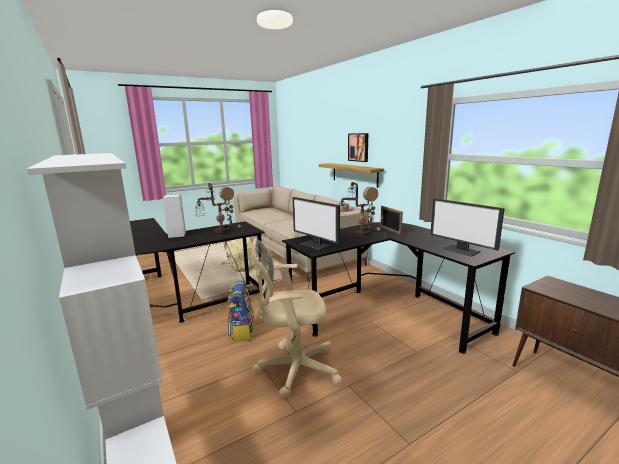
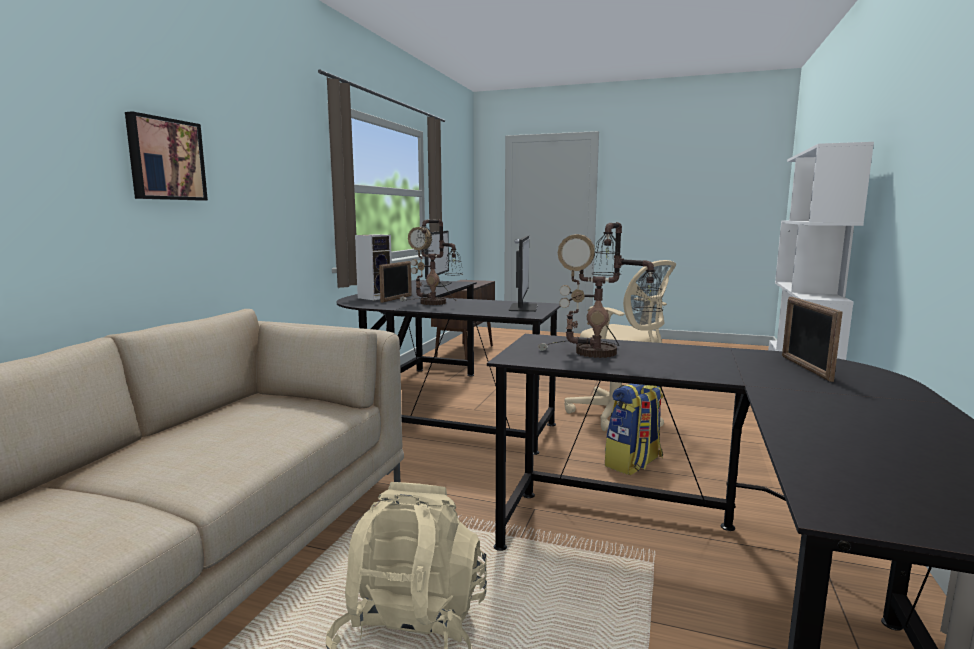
camera: 130 degrees left, 5 degrees down
speaker [163,194,186,238] -> speaker moved to [355,234,392,300]
shelf [319,163,384,188] -> none
none -> picture frame [782,297,843,382]

